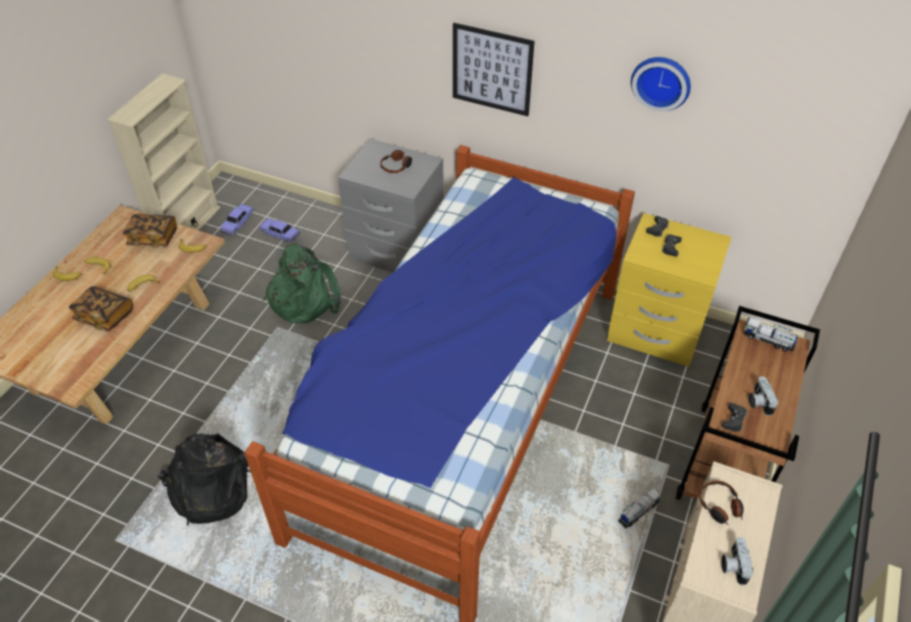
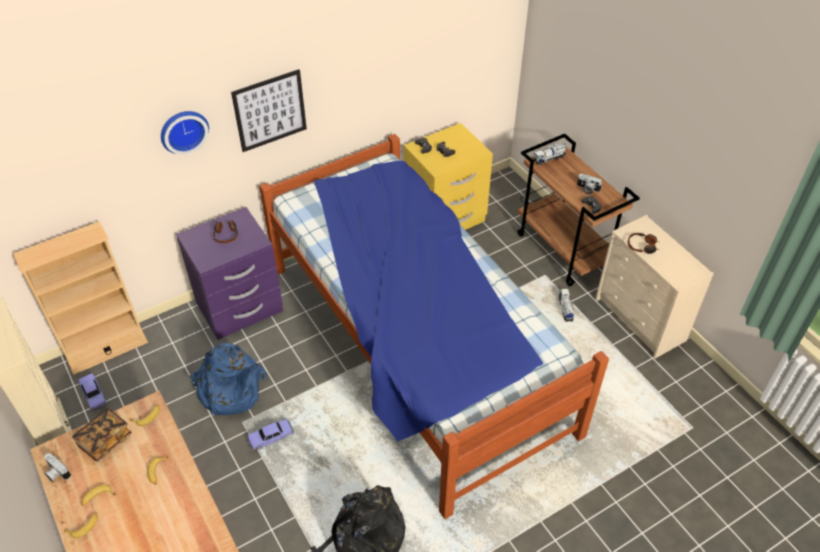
camera: 55 degrees left, 0 degrees up
book [69,286,133,332] -> none
toy car [259,219,301,242] -> toy car moved to [247,419,294,450]
green backpack [263,243,341,324] -> blue backpack [189,343,267,415]
grey nightstand [338,138,444,273] -> purple nightstand [176,207,283,340]
wall clock [631,57,691,112] -> wall clock moved to [161,111,209,155]
camera [721,537,753,585] -> camera moved to [44,453,71,482]
none -> beige bookcase [13,221,148,375]

